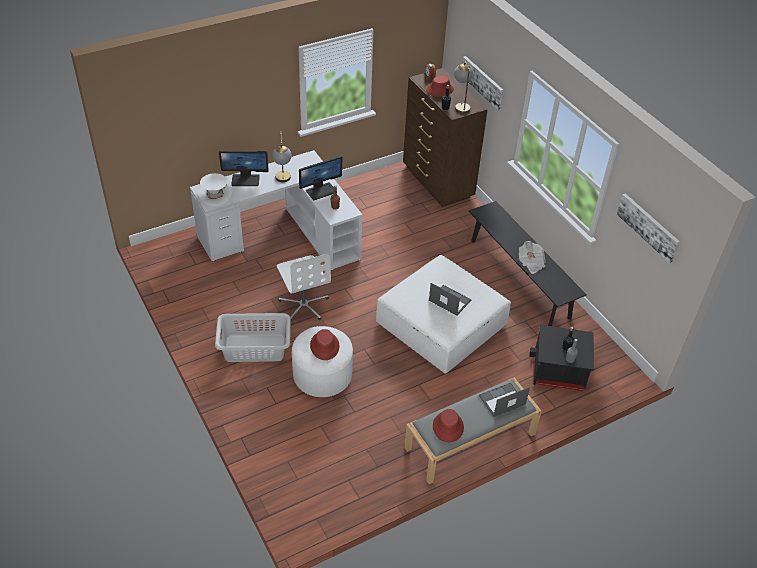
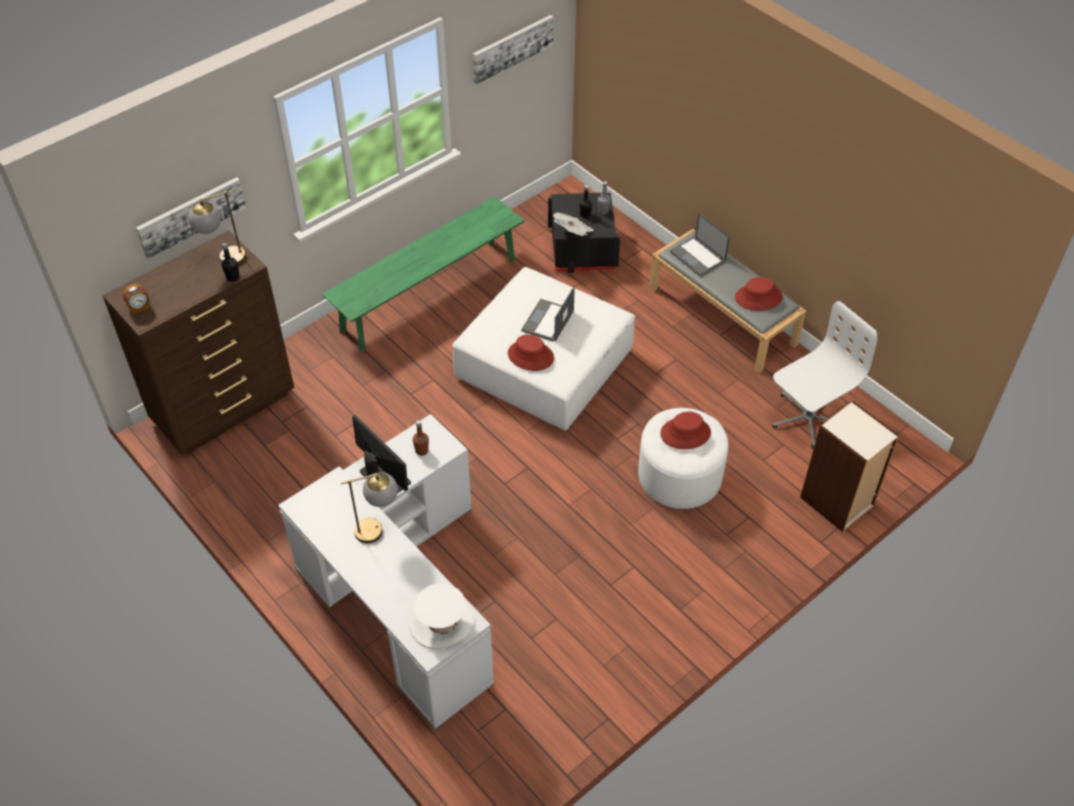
camera: 100 degrees left, 5 degrees up
grey laundry basket [215,313,291,362] -> none
monitor [219,151,269,186] -> none
white office chair [277,254,331,320] -> white office chair moved to [772,301,877,448]
red hat [426,76,454,97] -> red hat moved to [508,334,554,371]
black bench [469,201,587,326] -> green bench [322,197,525,352]
newspaper [519,241,545,274] -> newspaper moved to [553,212,593,236]
none -> bookcase [800,401,899,532]

